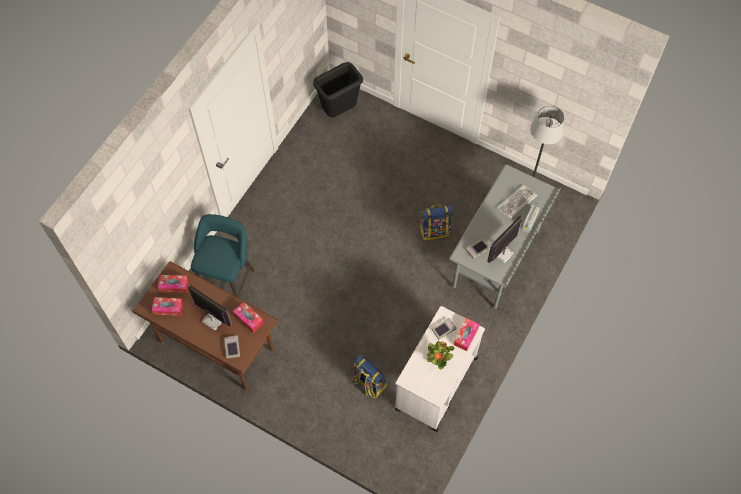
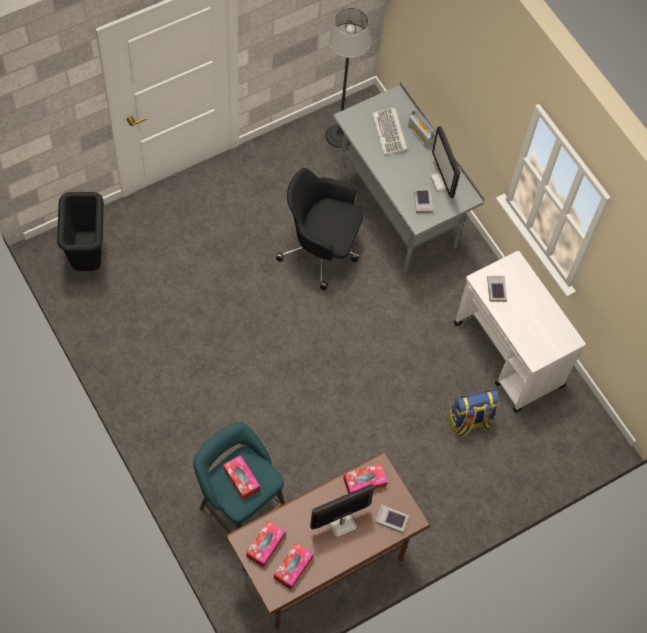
camera: 65 degrees left, 0 degrees up
backpack [419,204,453,240] -> black office chair [276,168,364,290]
potted plant [427,341,454,370] -> none
tissue box [453,318,480,351] -> tissue box moved to [223,455,260,500]

